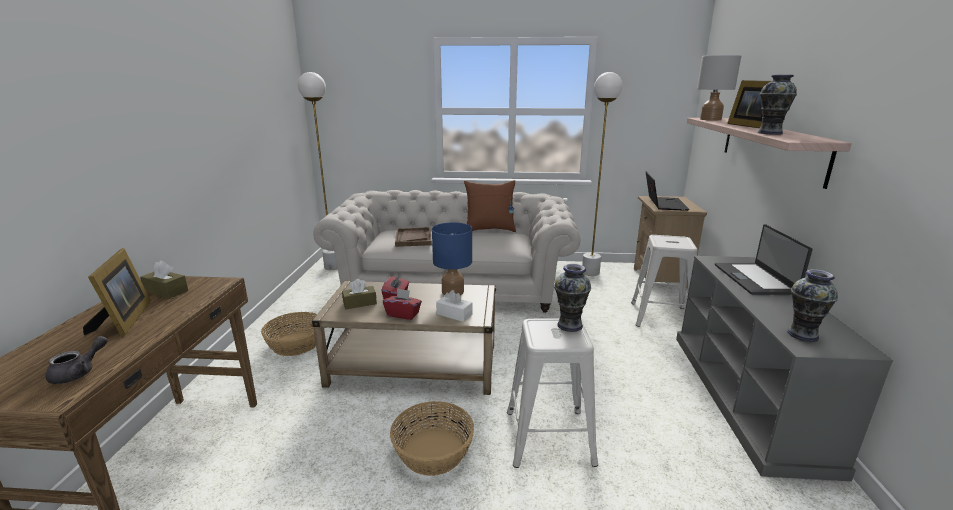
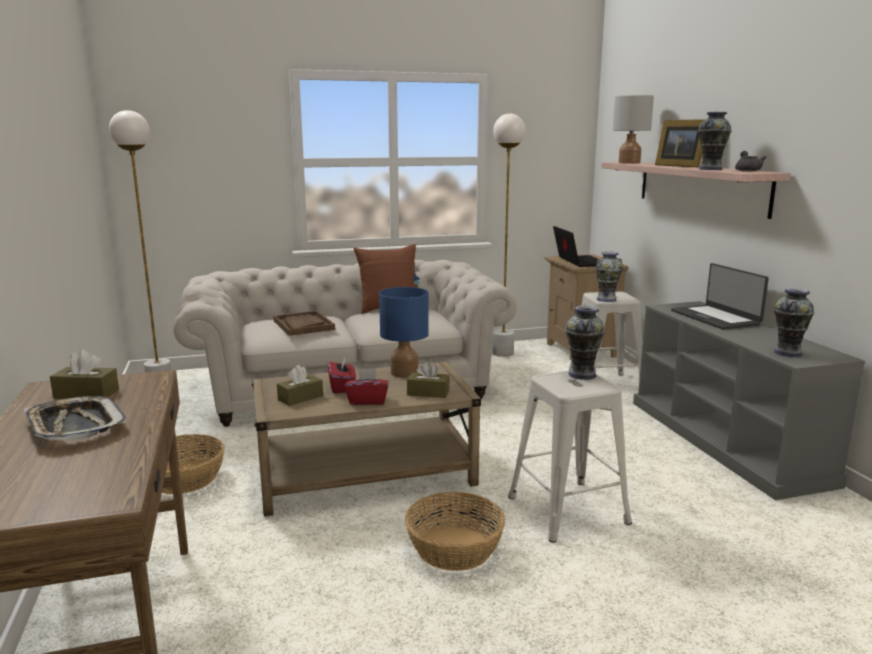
camera: 20 degrees left, 5 degrees down
grey teapot [45,336,108,384] -> grey teapot moved to [735,151,767,171]
picture frame [83,248,151,337] -> tray [24,396,127,441]
white tissue box [436,290,473,322] -> brown tissue box [407,362,450,398]
none -> vase [595,251,623,302]

